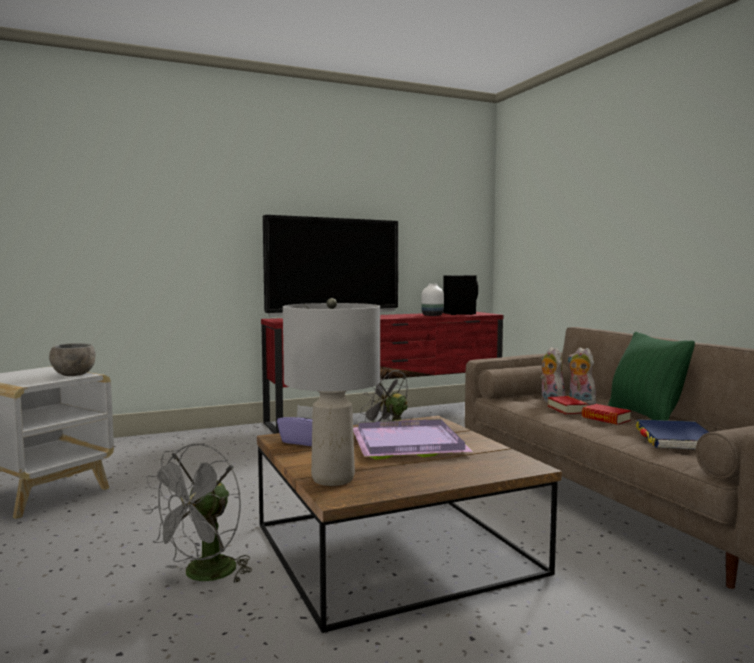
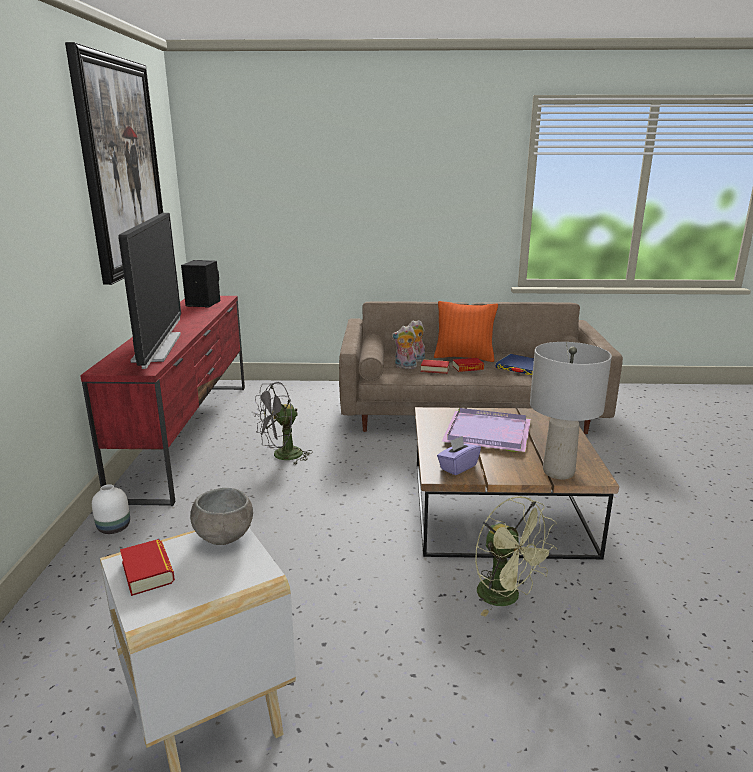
camera: 65 degrees left, 15 degrees up
grey fan [143,443,252,583] -> green fan [475,496,557,617]
white vase [421,284,444,316] -> white vase moved to [92,484,130,534]
green pillow [608,332,695,421] -> orange pillow [434,301,498,362]
none -> picture [65,42,163,285]
none -> book [120,539,175,596]

